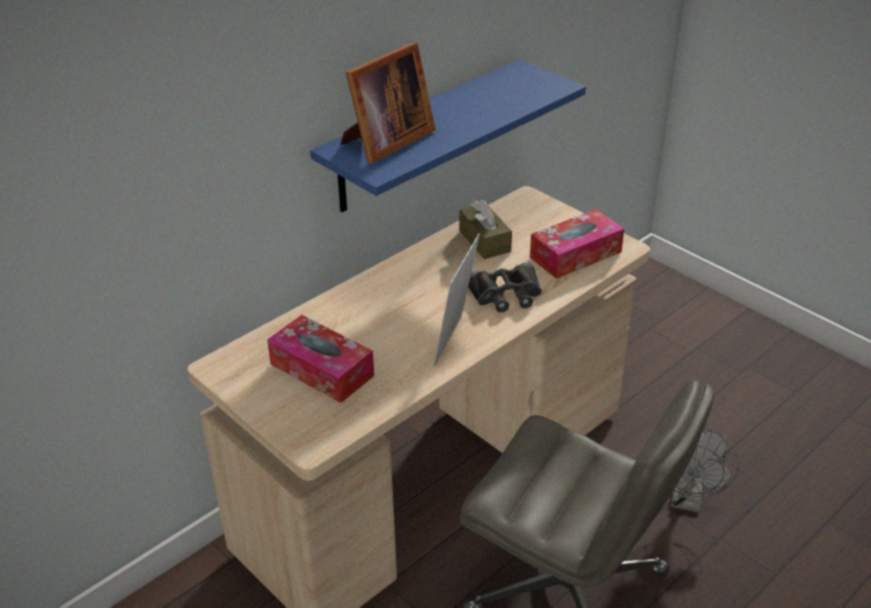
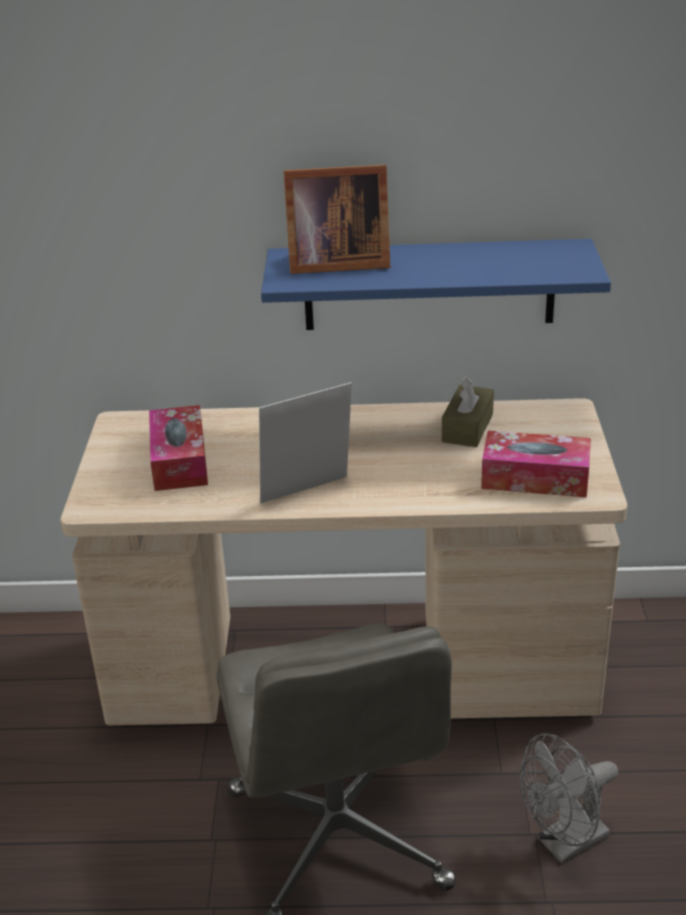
camera: 45 degrees right, 5 degrees down
black binoculars [468,262,542,312] -> none

